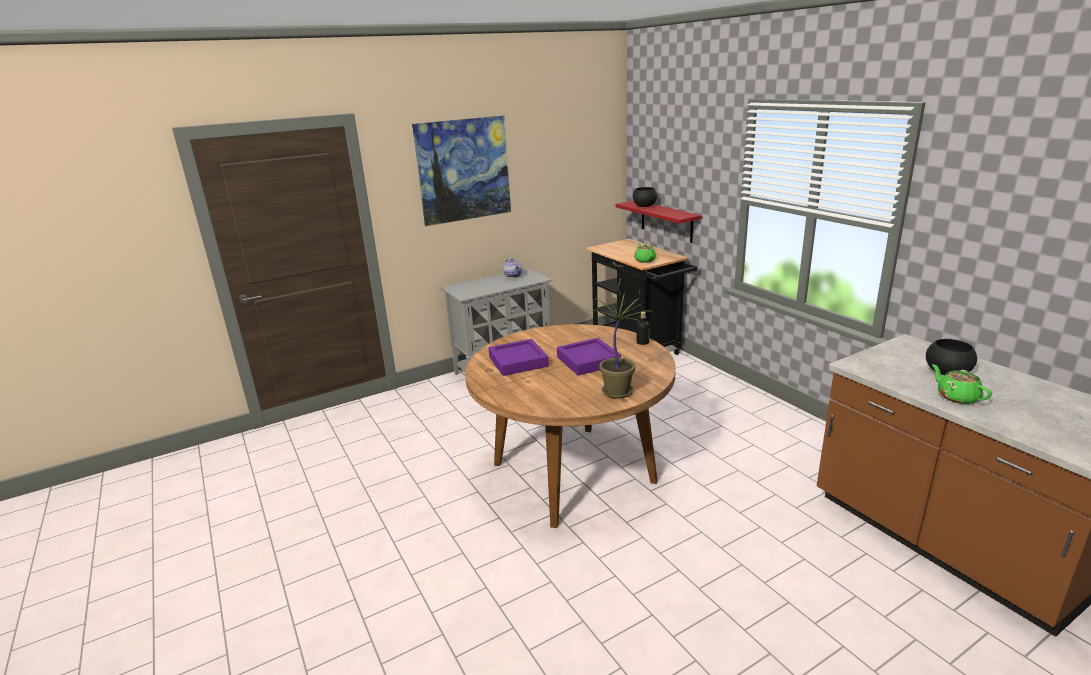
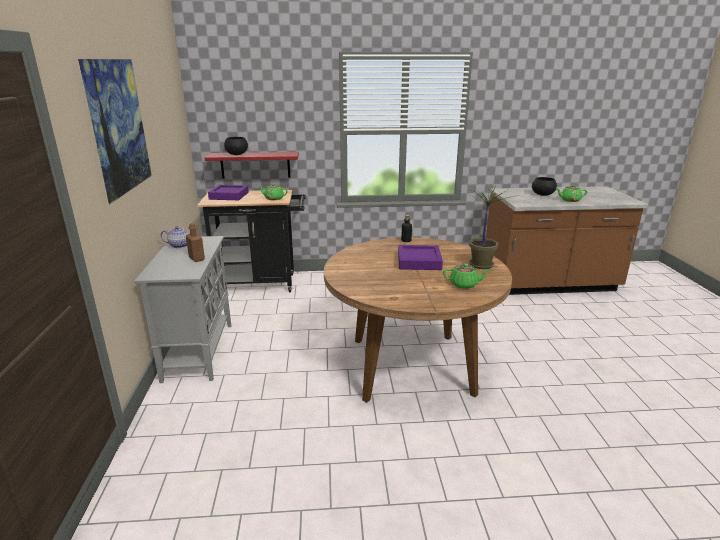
camera: 65 degrees left, 0 degrees up
purple tray [488,339,548,376] -> purple tray moved to [208,185,249,200]
none -> brown bottle [186,223,205,262]
none -> green teapot [443,263,490,289]

